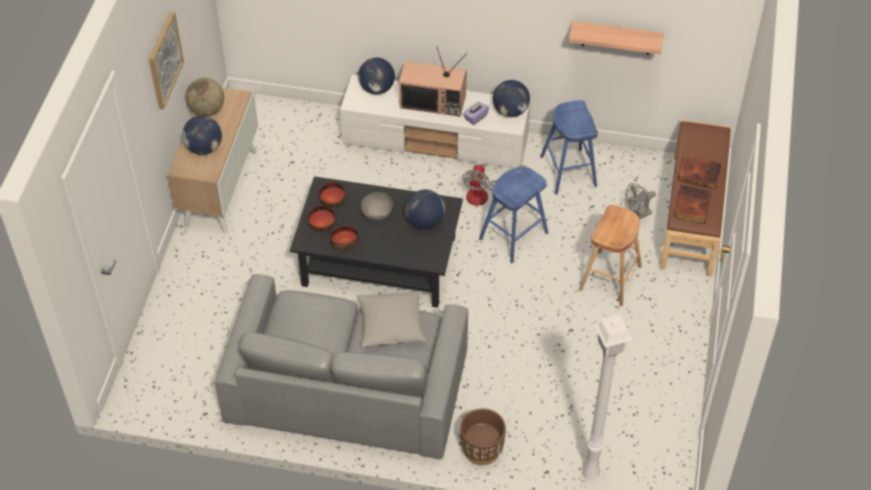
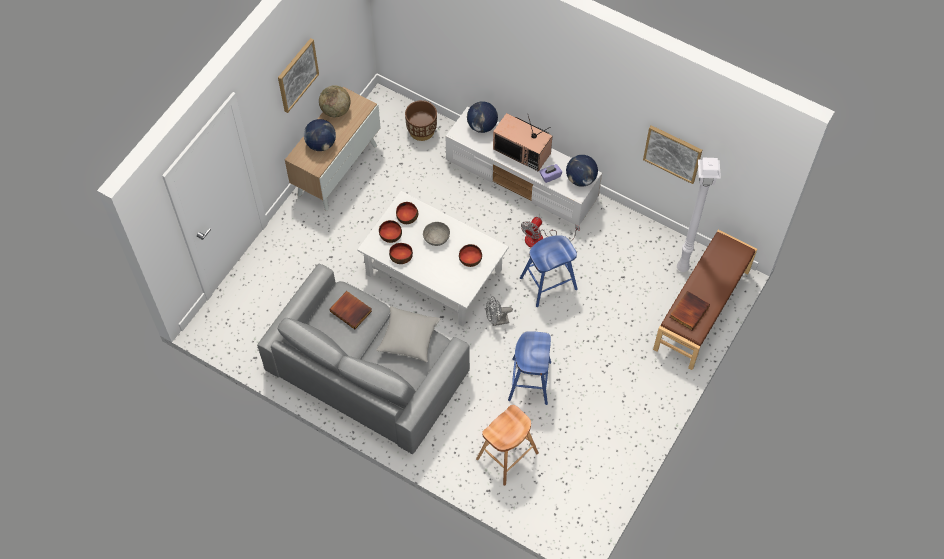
camera: 20 degrees right, 10 degrees up
black coffee table [290,176,463,308] -> white coffee table [357,191,509,327]
globe [405,190,445,229] -> bowl [459,244,482,267]
brown planter [460,408,506,465] -> brown planter moved to [405,100,437,141]
blue stool [540,100,598,195] -> blue stool moved to [508,331,551,405]
shelf [568,21,664,55] -> picture [643,125,702,184]
brown stool [579,205,642,306] -> brown stool moved to [476,405,539,486]
white floor lamp [582,315,633,480] -> white floor lamp moved to [677,158,721,272]
grey fan [625,183,656,220] -> grey fan moved to [486,296,513,326]
book [678,155,722,189] -> book moved to [330,291,372,329]

